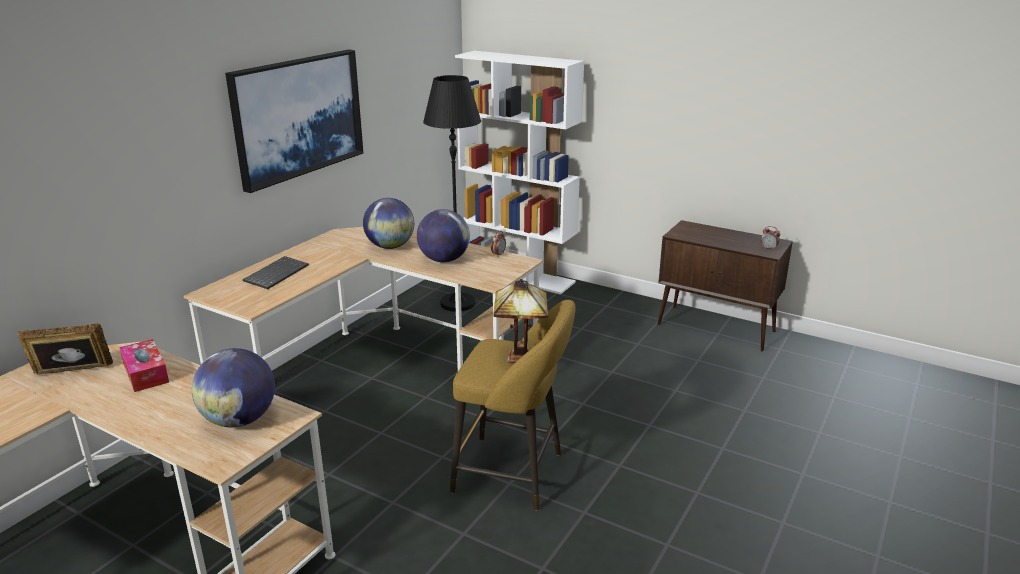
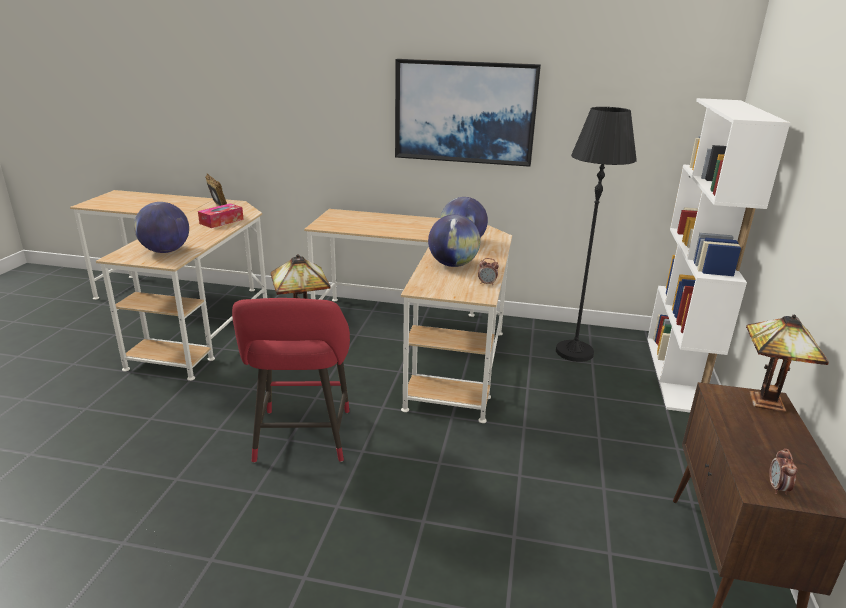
camera: 70 degrees right, 0 degrees up
keyboard [243,256,309,289] -> none
yellow stool [450,300,576,510] -> red stool [232,298,350,463]
none -> table lamp [746,315,829,412]

